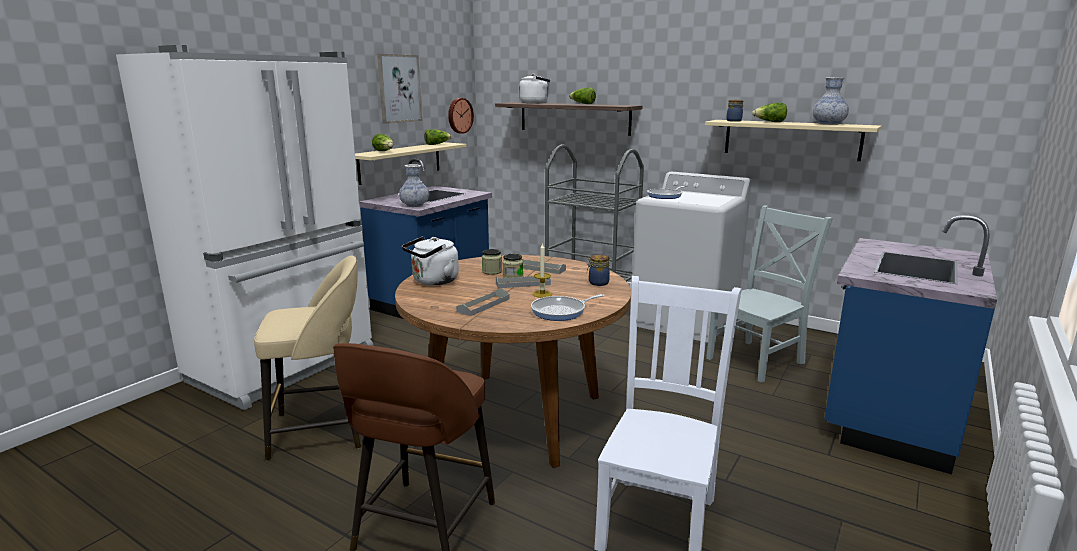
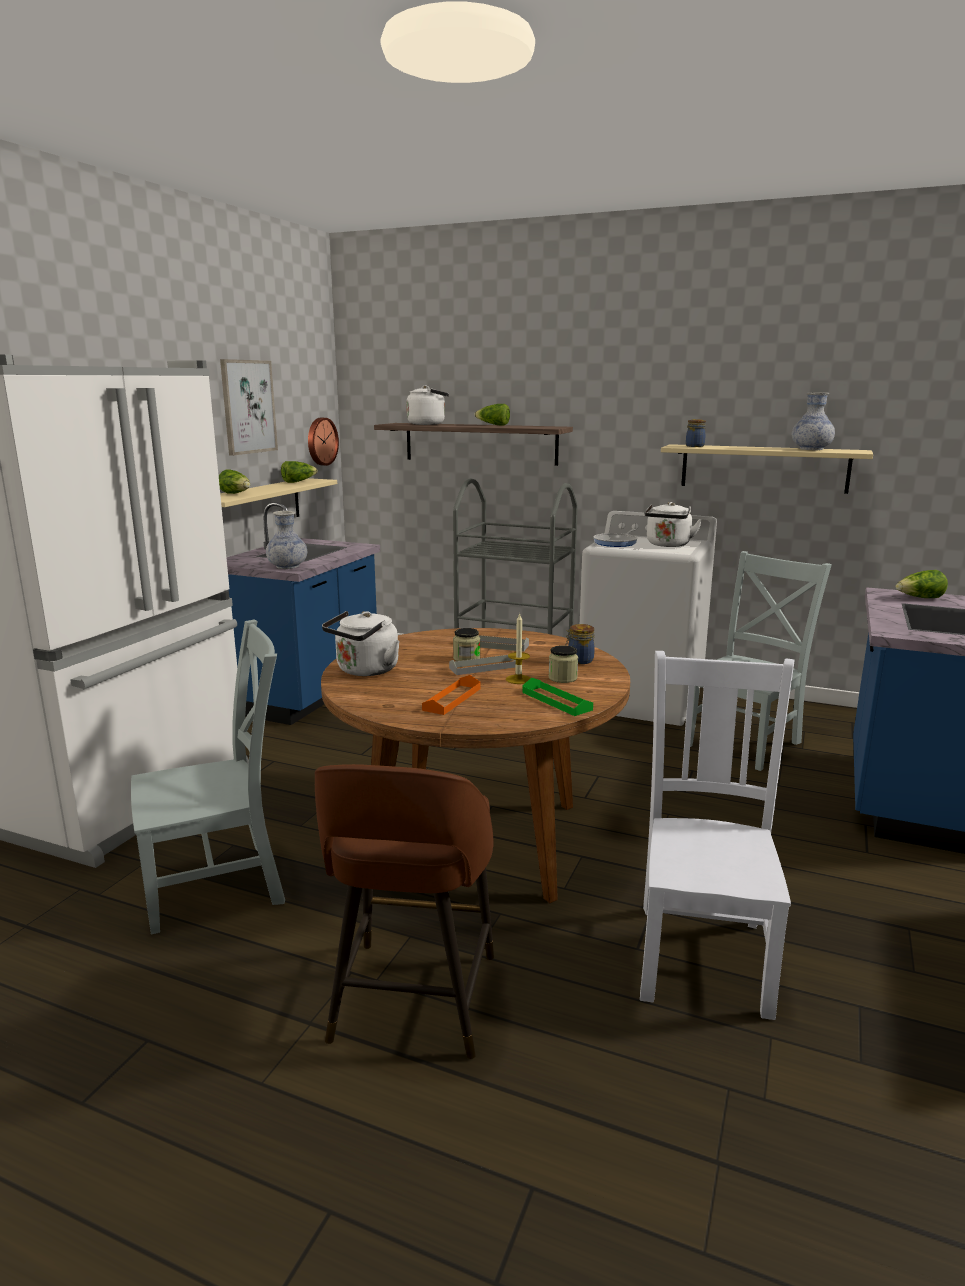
camera: 10 degrees left, 0 degrees up
beige stool [254,255,361,460] -> grey chair [131,619,285,935]
grey tray [456,288,510,316] -> orange tray [422,675,481,715]
jar [482,249,502,275] -> jar moved to [549,645,578,683]
frying pan [531,294,605,321] -> green tray [522,678,593,716]
lettuce [752,103,787,122] -> lettuce moved to [896,570,948,598]
none -> white kettle [645,502,702,547]

